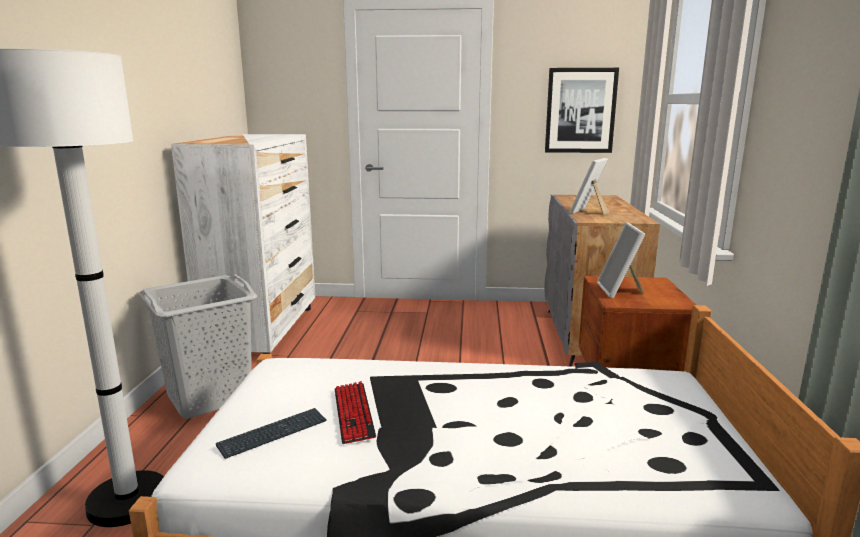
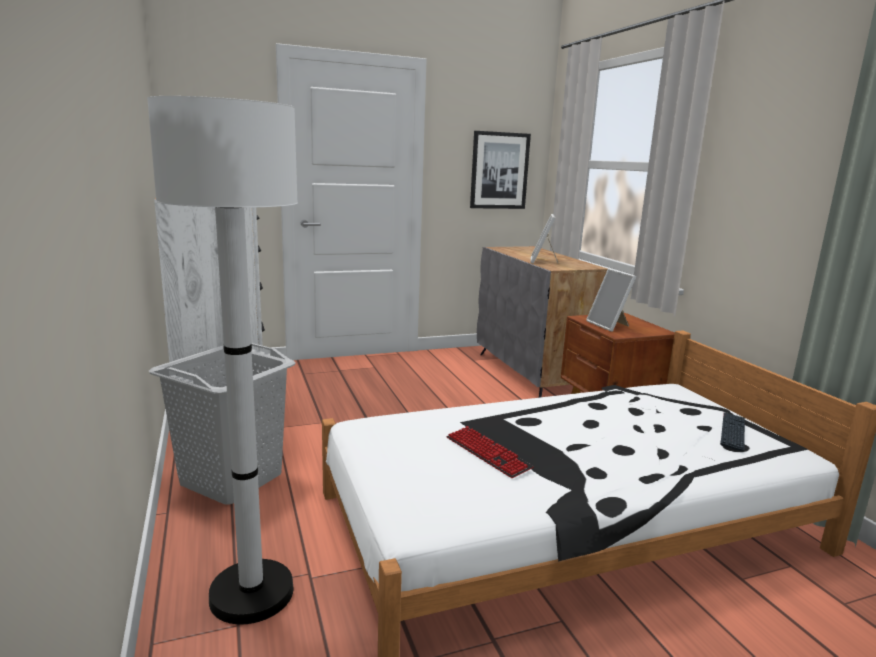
camera: 25 degrees left, 0 degrees up
keyboard [216,408,327,459] -> keyboard moved to [720,412,745,451]

